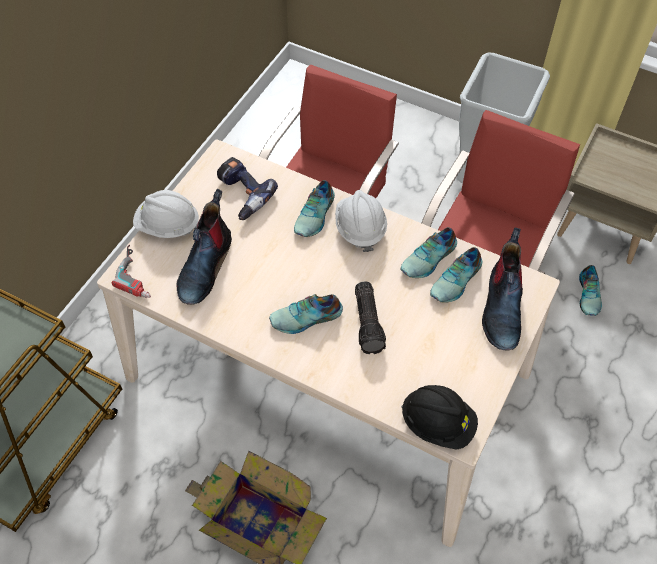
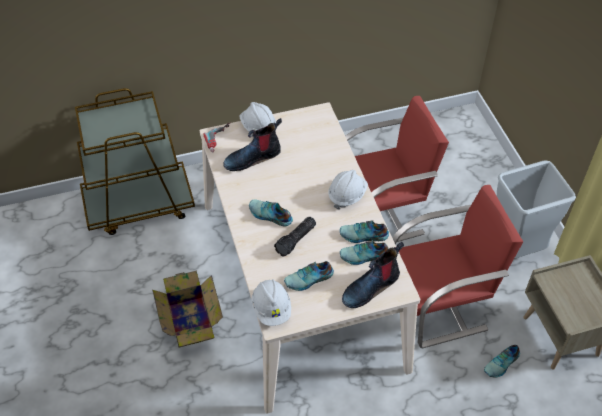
camera: 45 degrees right, 5 degrees down
power drill [217,157,278,220] -> none
shoe [294,180,335,237] -> shoe moved to [284,261,334,291]
black hard hat [401,385,478,450] -> white hard hat [251,279,291,326]

